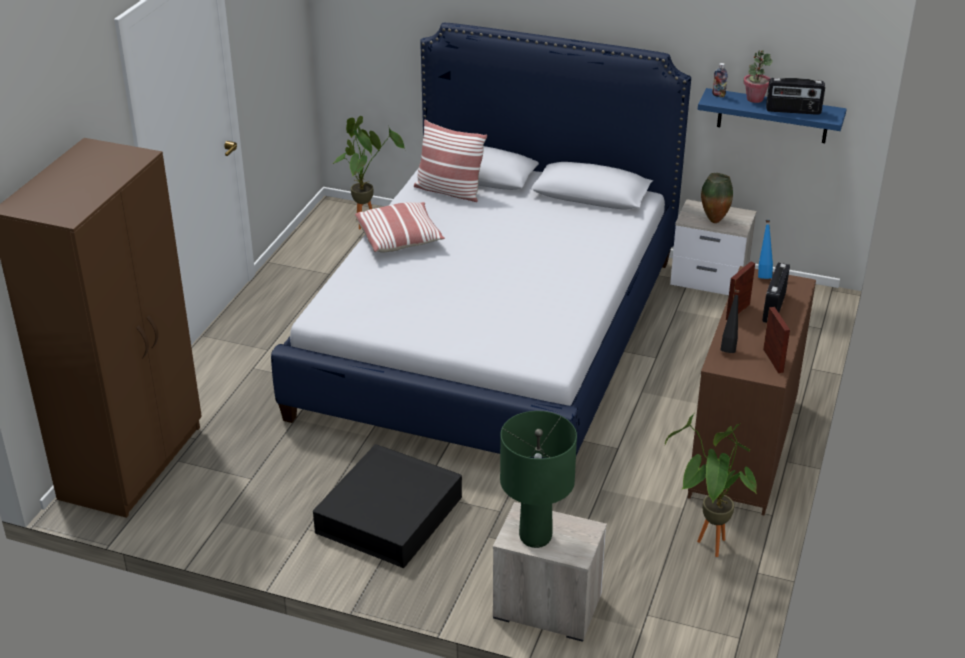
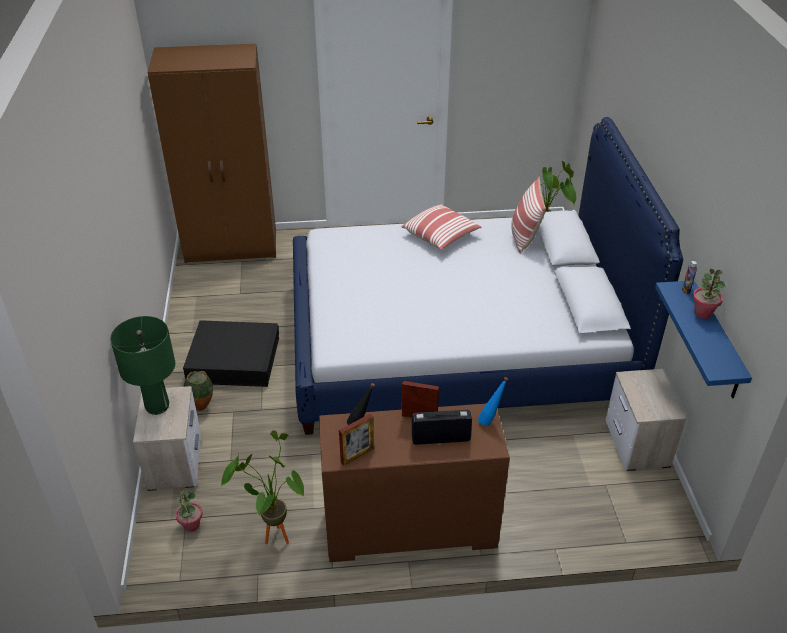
camera: 65 degrees right, 5 degrees up
vase [701,173,733,223] -> vase moved to [184,371,213,411]
radio [766,78,825,115] -> none
none -> potted plant [175,490,203,532]

